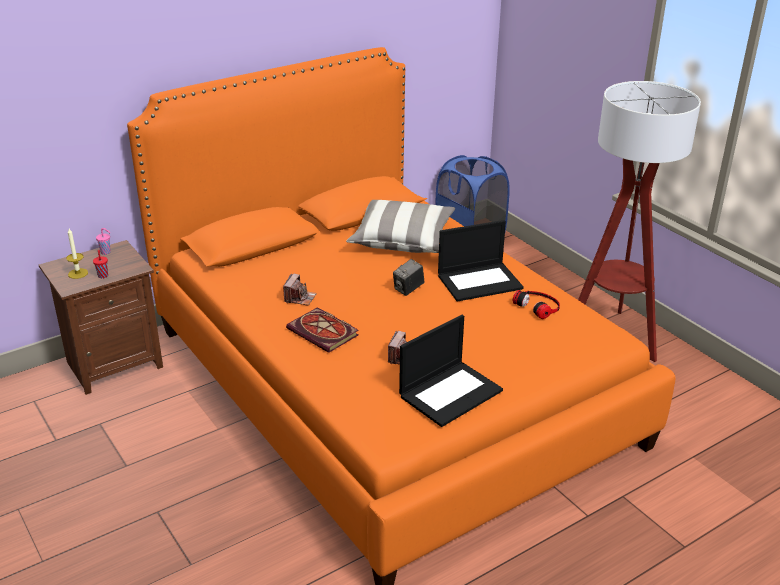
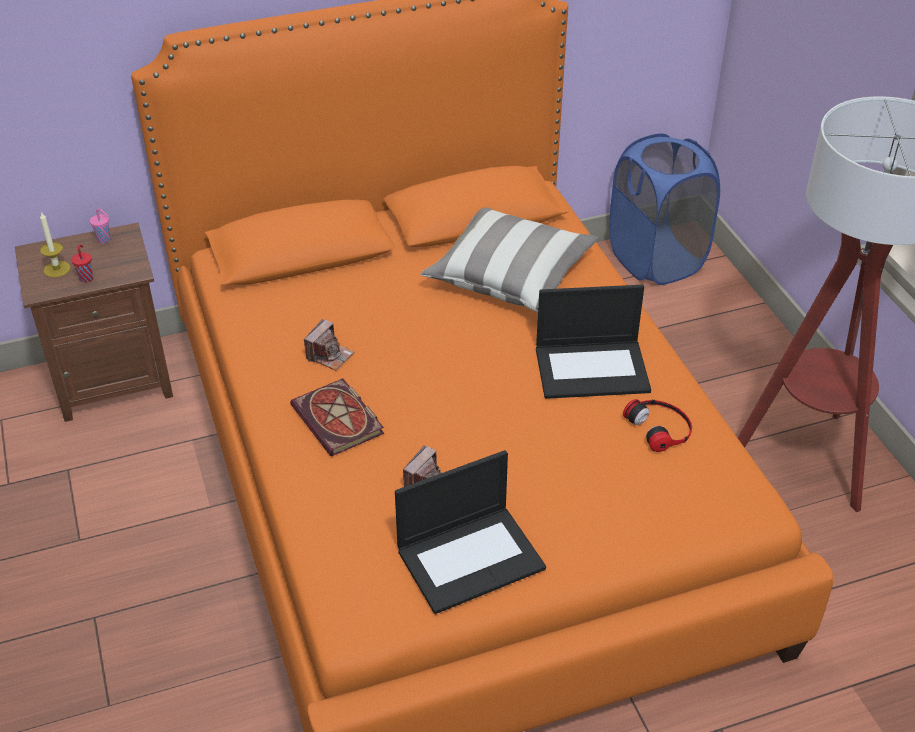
camera: 15 degrees right, 10 degrees up
camera [393,259,424,296] -> none

